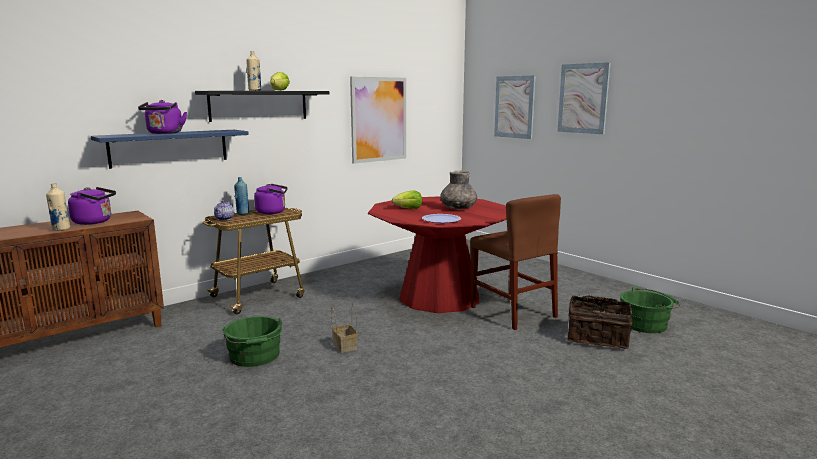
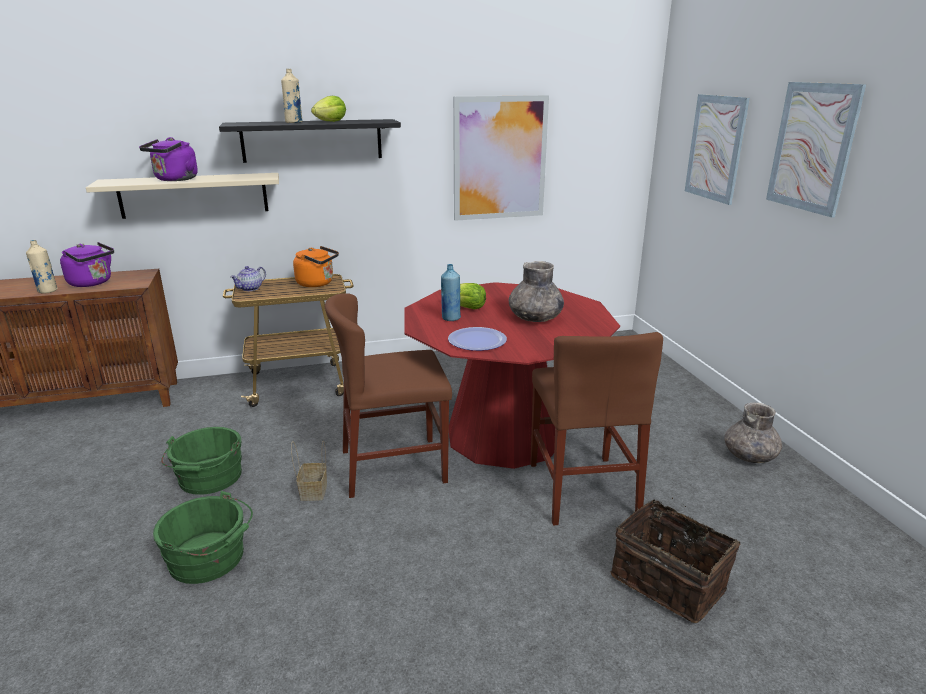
camera: 25 degrees right, 10 degrees up
blue shelf [91,130,249,169] -> beige shelf [86,173,279,219]
blue bottle [234,177,250,214] -> blue bottle moved to [441,264,461,321]
purple kettle [254,184,288,214] -> orange kettle [293,246,339,287]
green bucket [620,287,680,333] -> green bucket moved to [153,491,253,584]
none -> brown chair [325,293,452,498]
none -> grey vase [725,403,783,463]

